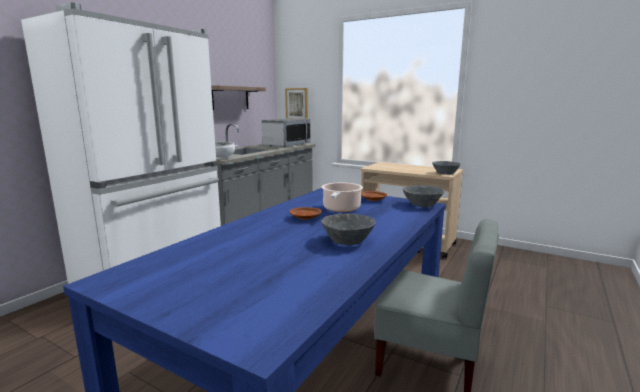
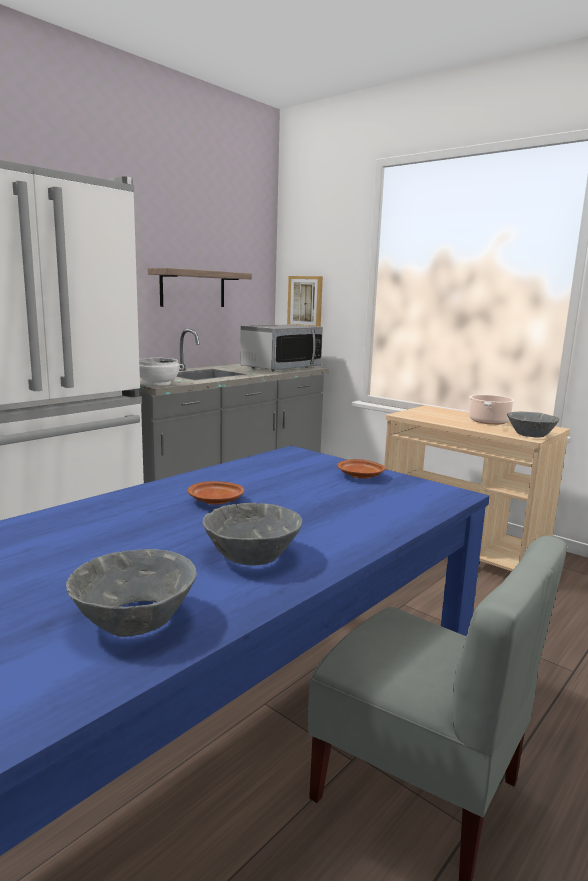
camera: 10 degrees right, 0 degrees up
cooking pot [321,182,363,212] -> cooking pot moved to [469,395,515,425]
grey bowl [403,185,444,208] -> grey bowl moved to [66,549,197,637]

